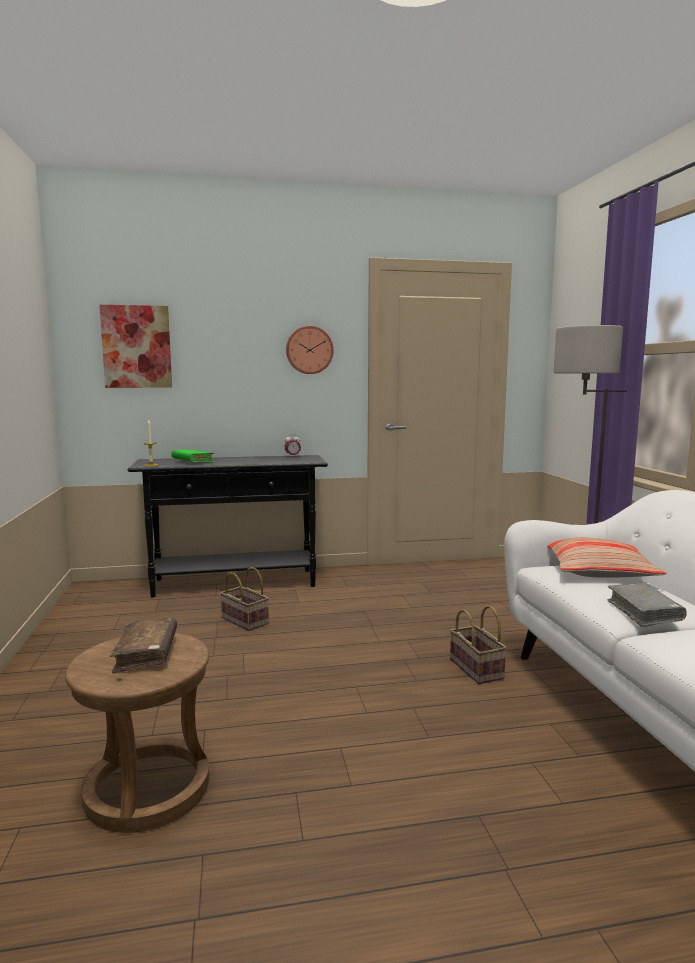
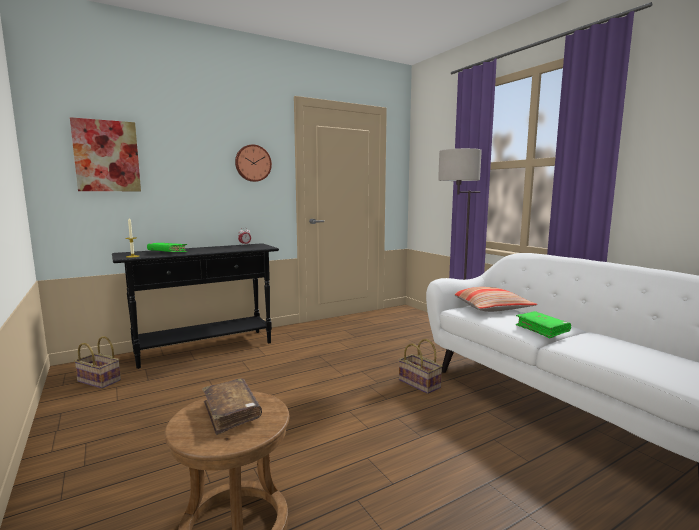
camera: 20 degrees left, 0 degrees up
basket [220,567,269,631] -> basket moved to [74,336,121,389]
grey book [607,583,687,627] -> green book [516,311,571,338]

